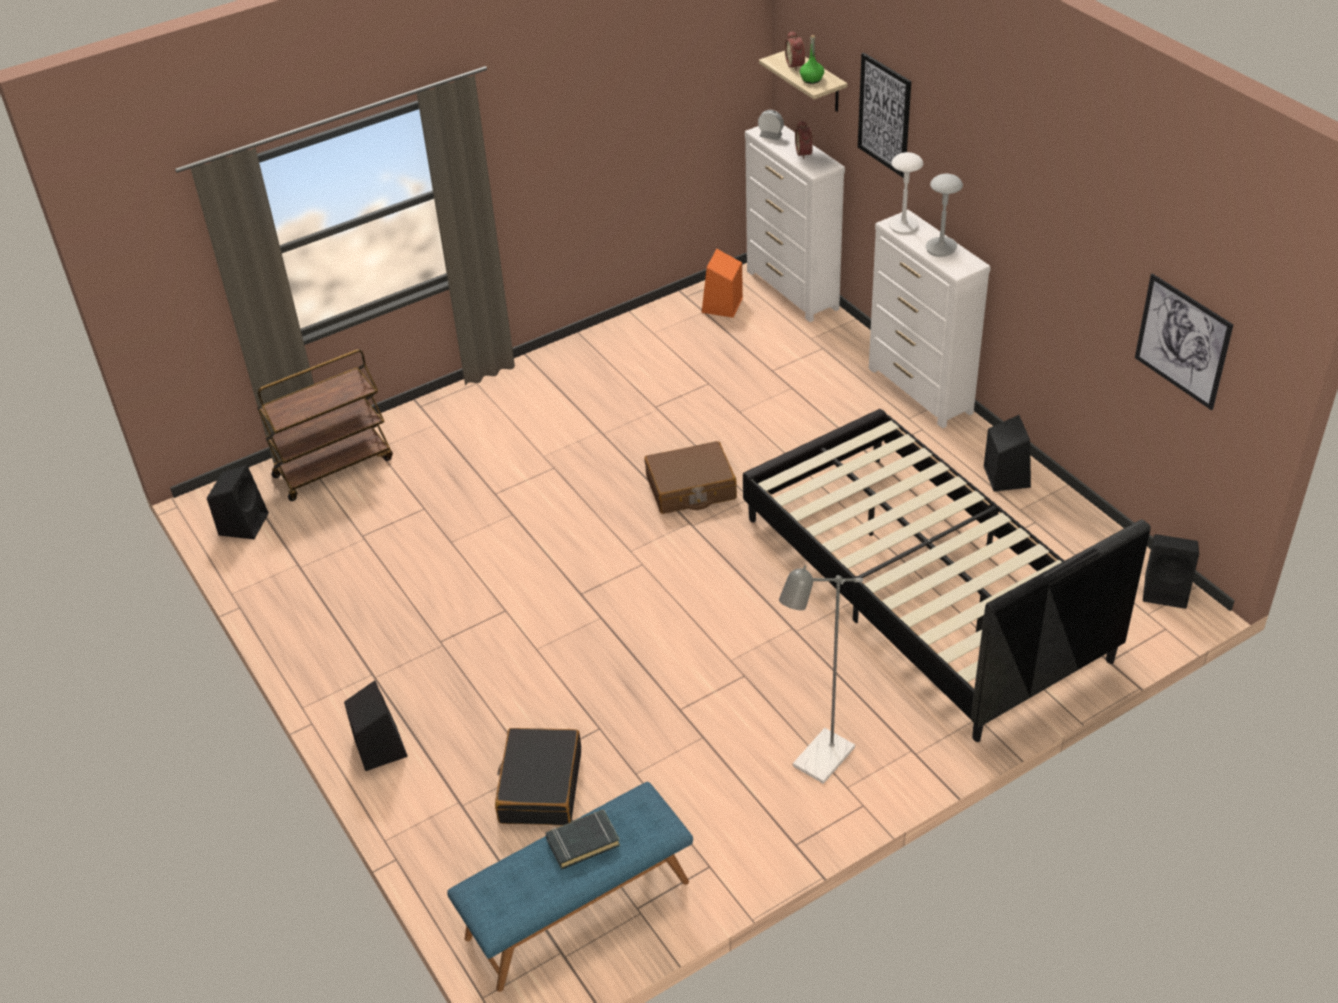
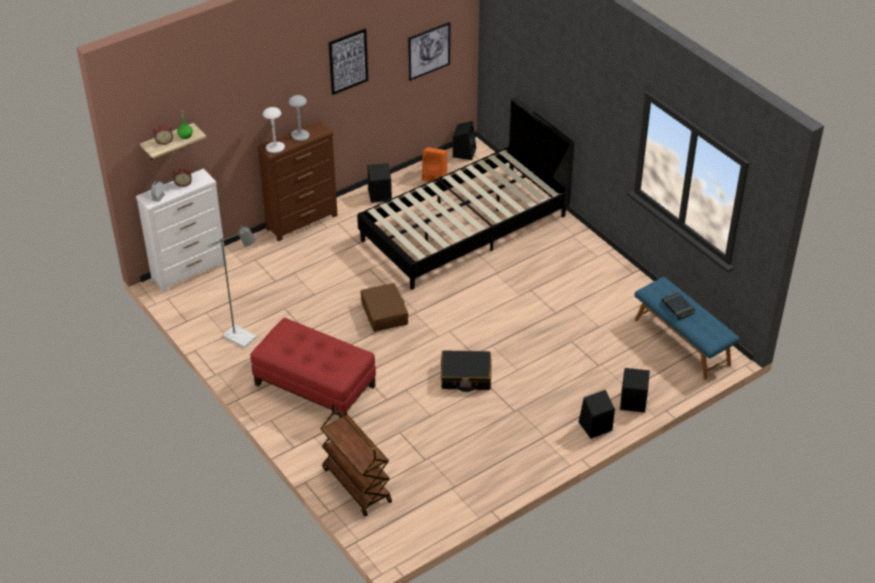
camera: 95 degrees left, 0 degrees up
black speaker [207,465,269,539] -> black speaker moved to [620,368,650,413]
black suitcase [495,728,581,826] -> black suitcase moved to [441,350,491,392]
orange speaker [702,249,743,318] -> orange speaker moved to [422,147,447,182]
grey floor lamp [779,565,863,784] -> grey floor lamp moved to [207,226,257,348]
picture [858,53,911,178] -> picture moved to [328,28,368,95]
white dresser [869,210,991,428] -> brown dresser [257,121,338,242]
none -> red ottoman [250,318,376,418]

